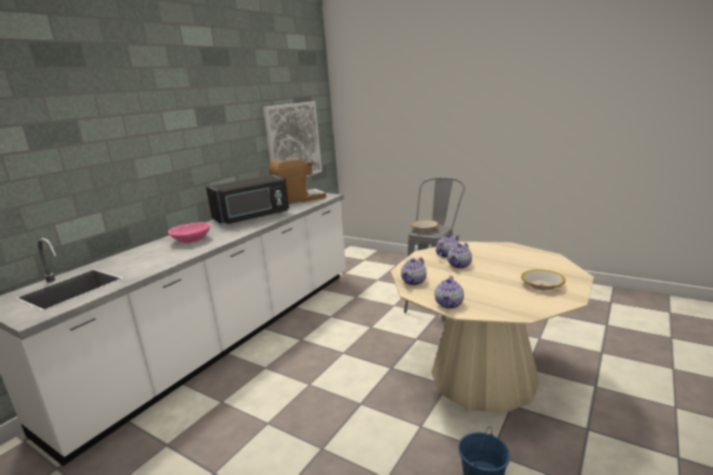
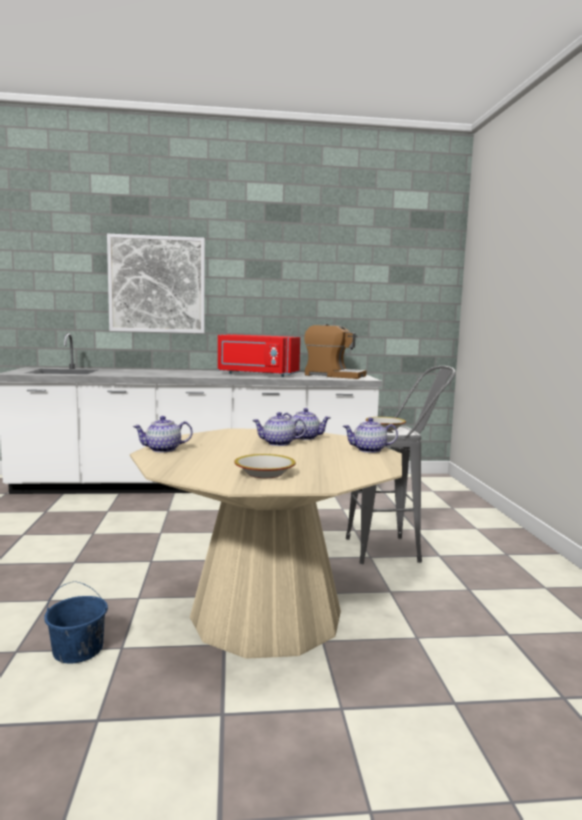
camera: 50 degrees right, 10 degrees down
pink bowl [168,222,210,243] -> none
black microwave [206,175,289,225] -> red microwave [218,335,300,377]
picture [263,101,322,177] -> picture moved to [107,234,205,333]
teapot [401,257,427,285] -> teapot moved to [343,418,398,453]

